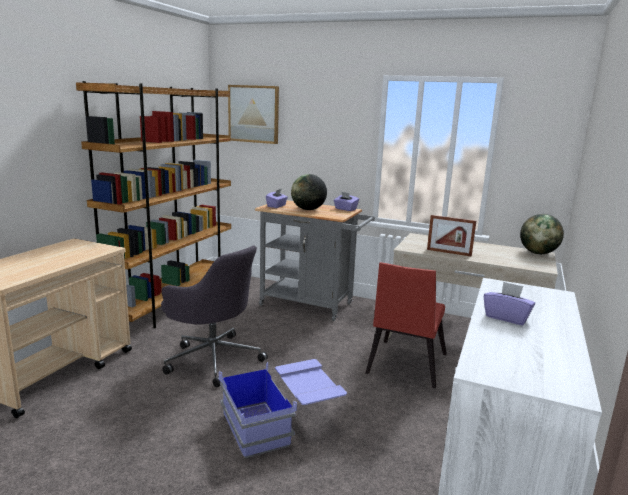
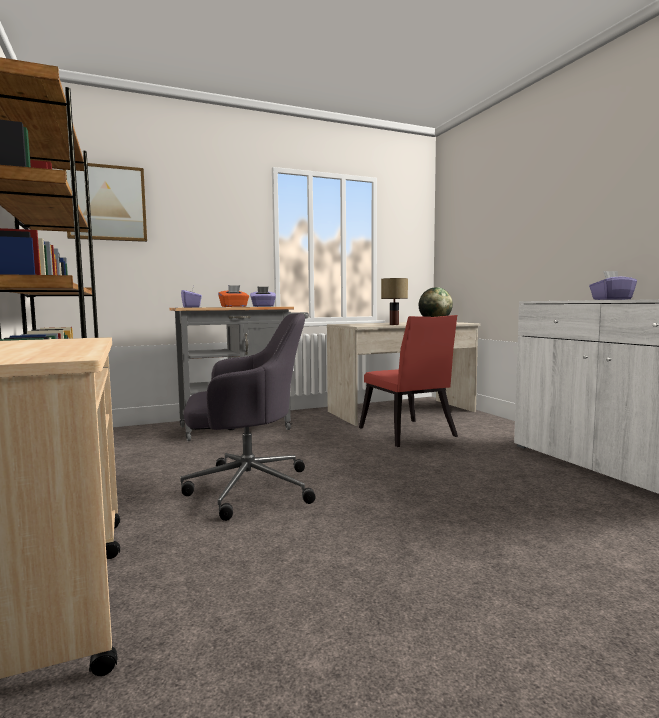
camera: 45 degrees left, 10 degrees down
blue storage box [219,359,347,458] -> none
globe [291,174,327,210] -> orange tissue box [218,285,249,307]
picture frame [427,215,476,257] -> table lamp [381,278,408,325]

